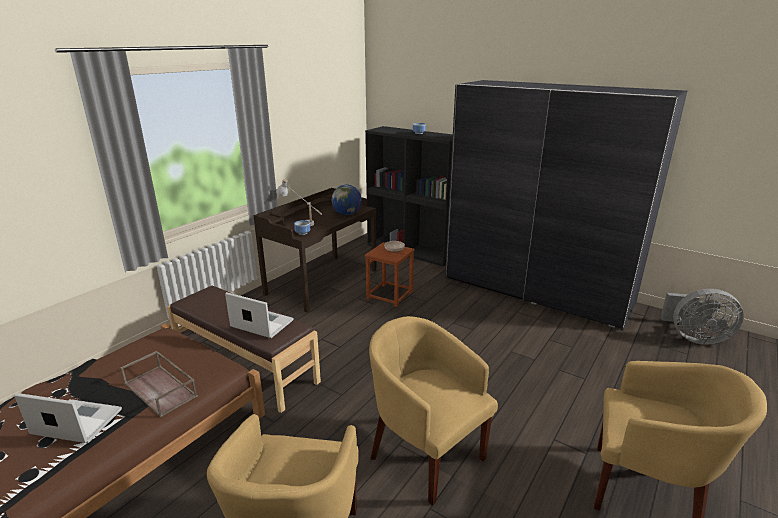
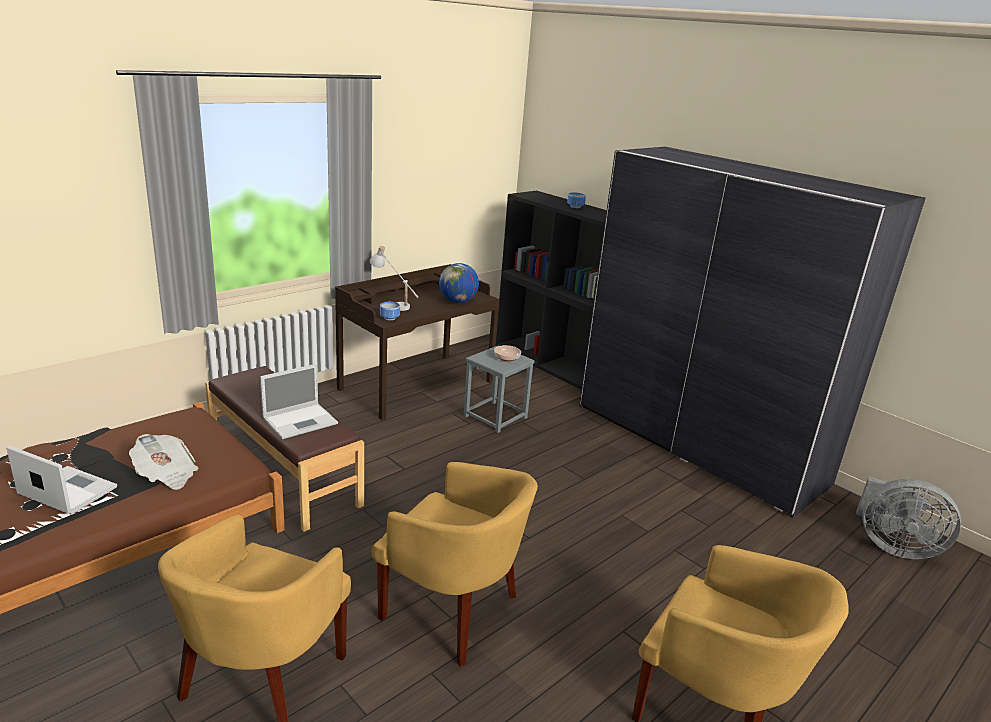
camera: 10 degrees right, 0 degrees up
brown tray [120,351,198,417] -> newspaper [129,434,198,490]
laptop [225,292,294,338] -> laptop turned 105 degrees clockwise [260,364,338,439]
brown stool [365,242,415,307] -> grey stool [463,345,535,433]
yellow armchair [369,316,498,505] -> yellow armchair turned 150 degrees clockwise [371,462,538,667]

